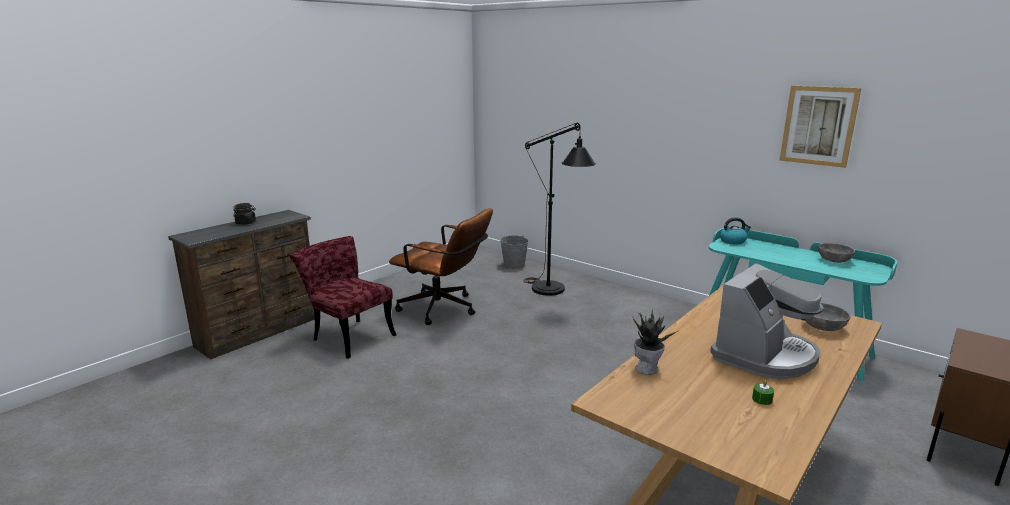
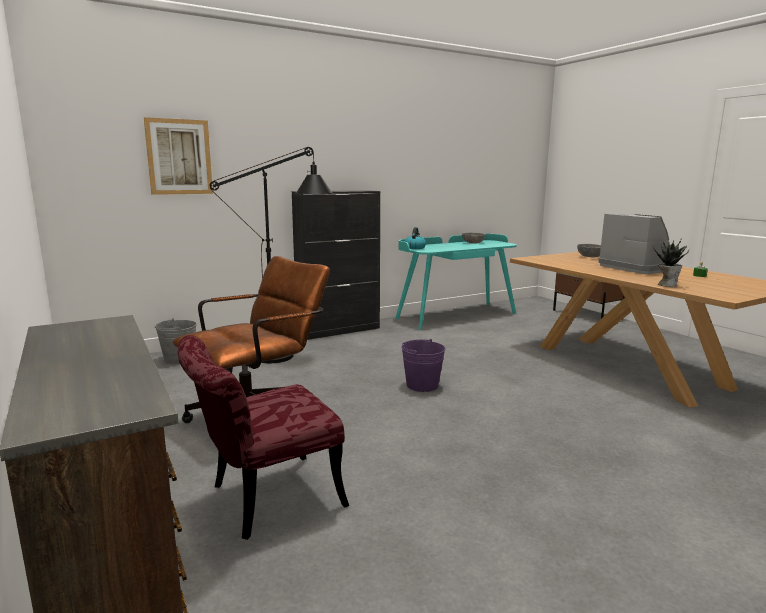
camera: 70 degrees left, 5 degrees down
black jar [233,203,256,224] -> none
picture [780,86,861,168] -> picture moved to [144,117,213,195]
none -> black cabinet [292,190,380,340]
none -> purple bucket [401,339,445,392]

